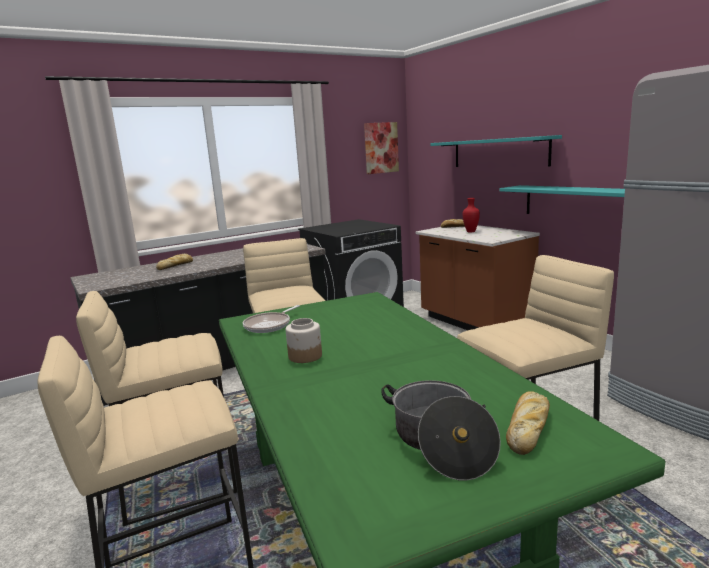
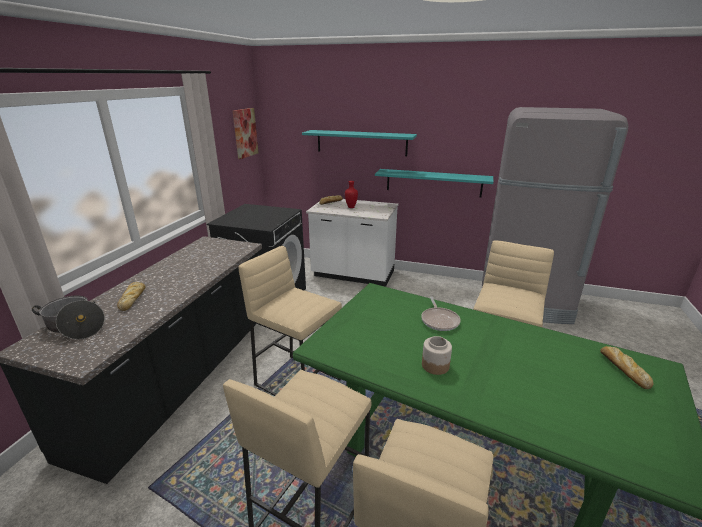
camera: 40 degrees left, 10 degrees up
frying pan [243,305,300,333] -> frying pan moved to [421,297,461,331]
cooking pot [381,380,501,481] -> cooking pot moved to [32,295,105,340]
brown counter [416,225,540,330] -> white counter [306,199,398,286]

